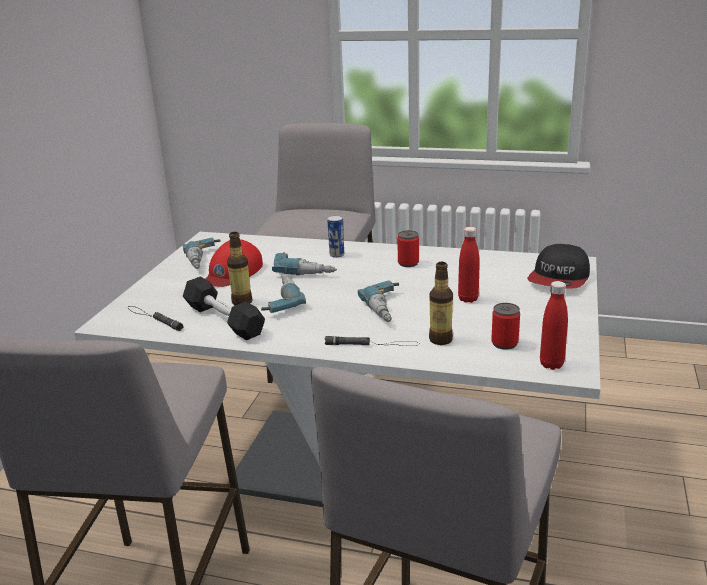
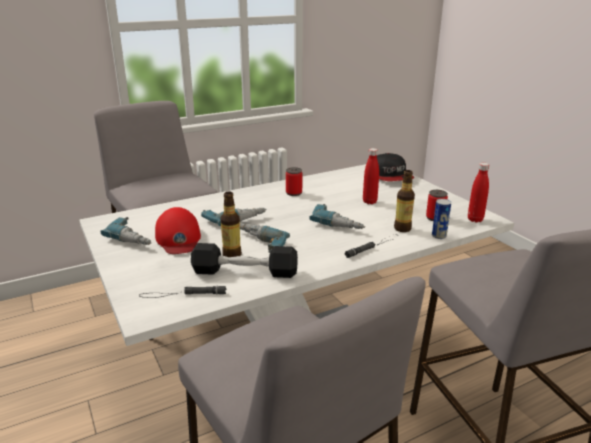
camera: 45 degrees left, 0 degrees up
can [327,215,344,258] -> can moved to [432,199,451,239]

